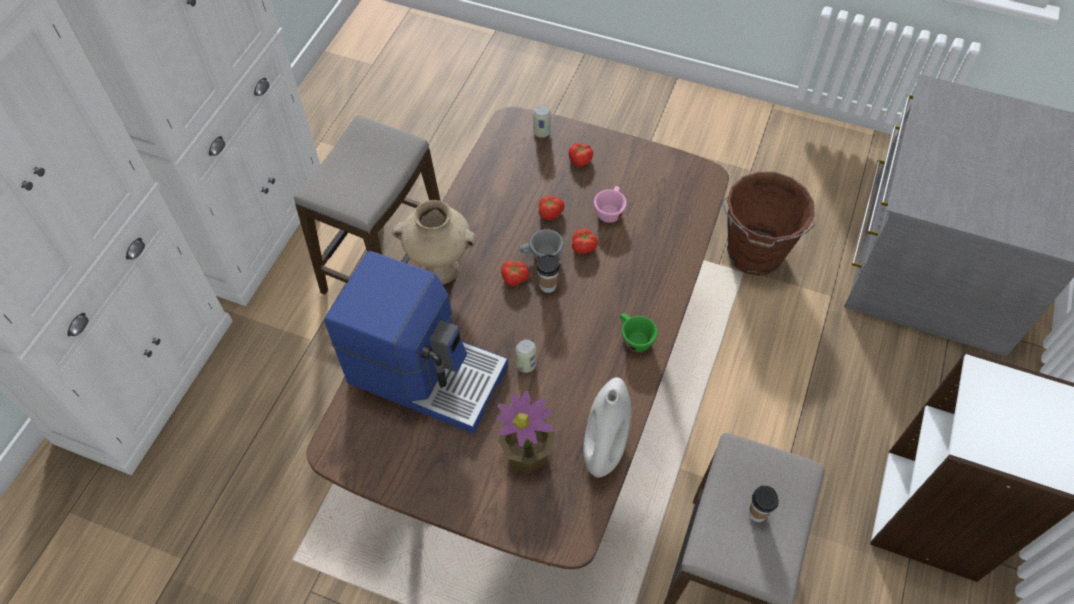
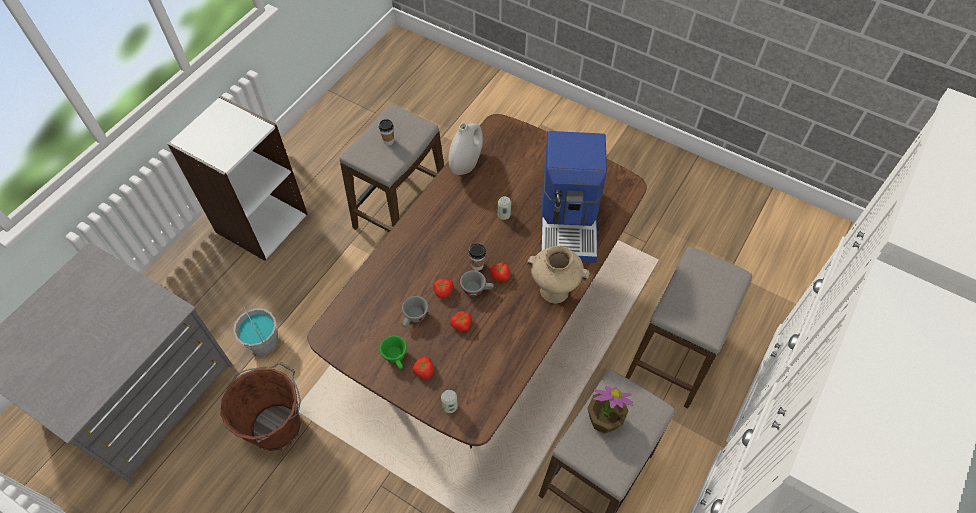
camera: 170 degrees left, 0 degrees up
coffee machine [325,251,508,434] -> coffee machine turned 120 degrees counterclockwise [541,131,607,263]
potted plant [497,390,555,473] -> potted plant moved to [588,386,633,434]
pink cup [594,186,627,223] -> grey cup [402,296,428,327]
green cup [620,313,658,352] -> green cup moved to [380,335,407,369]
none -> grey bucket [233,307,278,355]
none -> stool [626,247,752,409]

